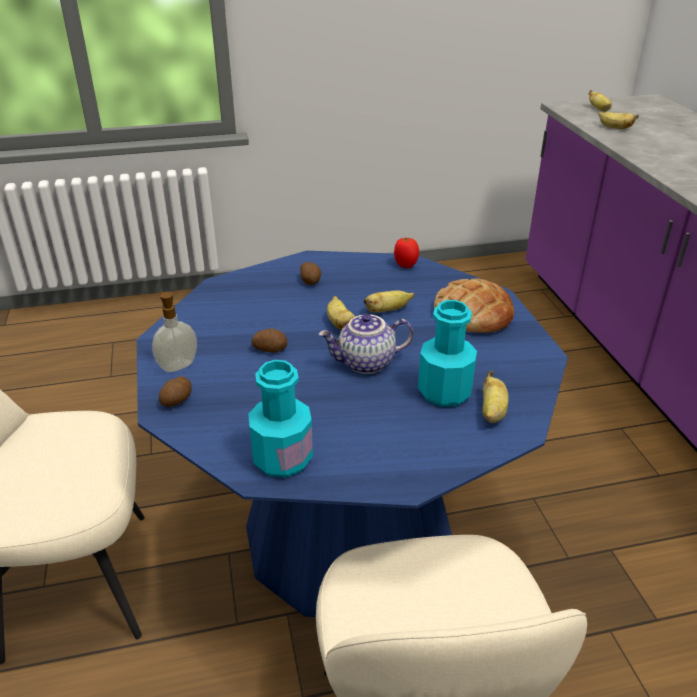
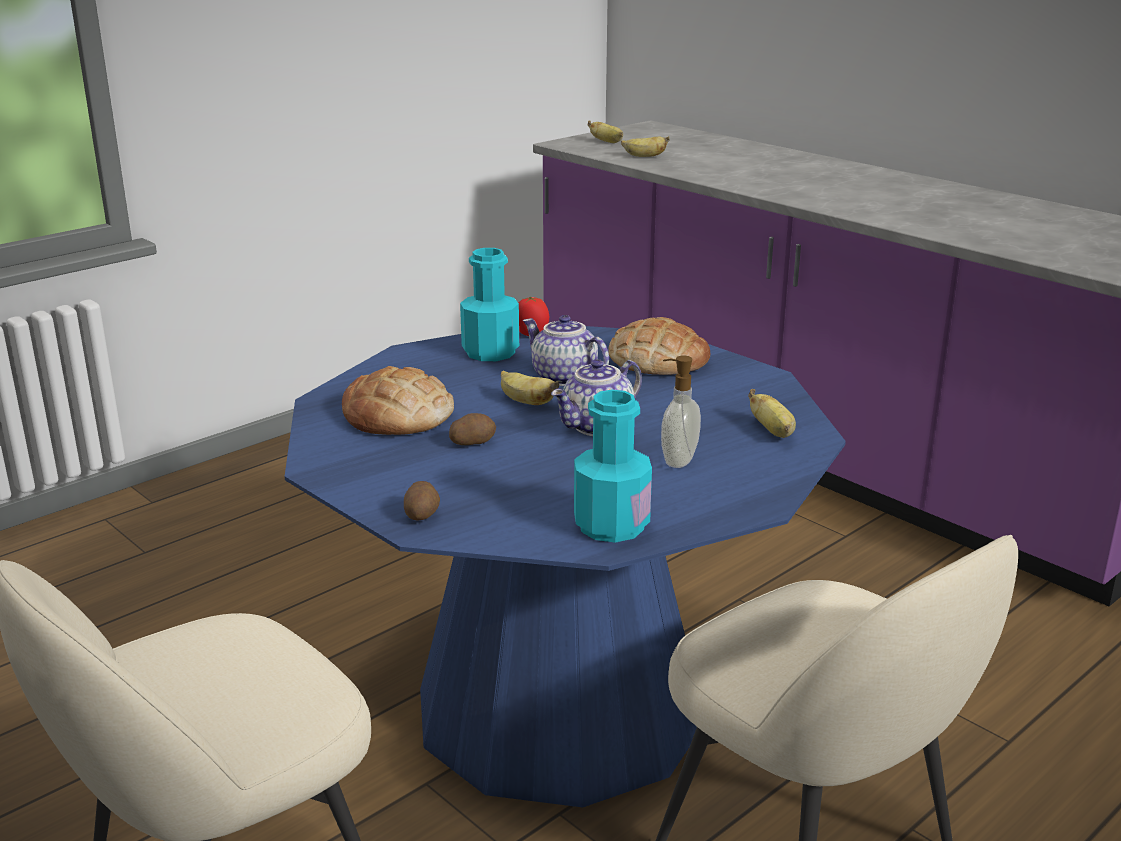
camera: 30 degrees left, 10 degrees down
soap dispenser [152,291,197,372] -> soap dispenser moved to [661,355,701,468]
potato [300,262,321,285] -> none
banana [364,291,414,312] -> teapot [523,315,609,386]
turquoise bottle [418,300,477,407] -> turquoise bottle moved to [460,248,519,361]
none -> bread [342,366,454,435]

